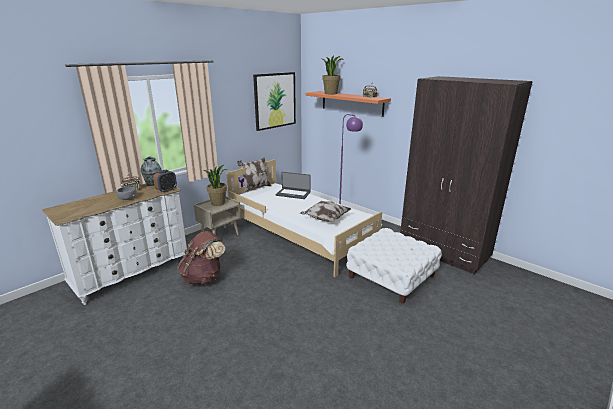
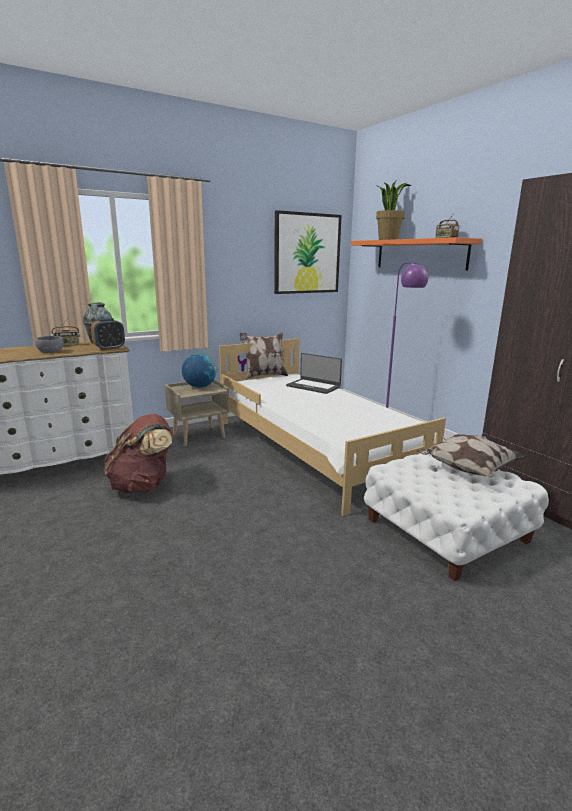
camera: 15 degrees right, 5 degrees down
potted plant [203,164,228,206] -> globe [182,353,216,388]
pillow [300,201,351,222] -> pillow moved to [417,434,524,477]

